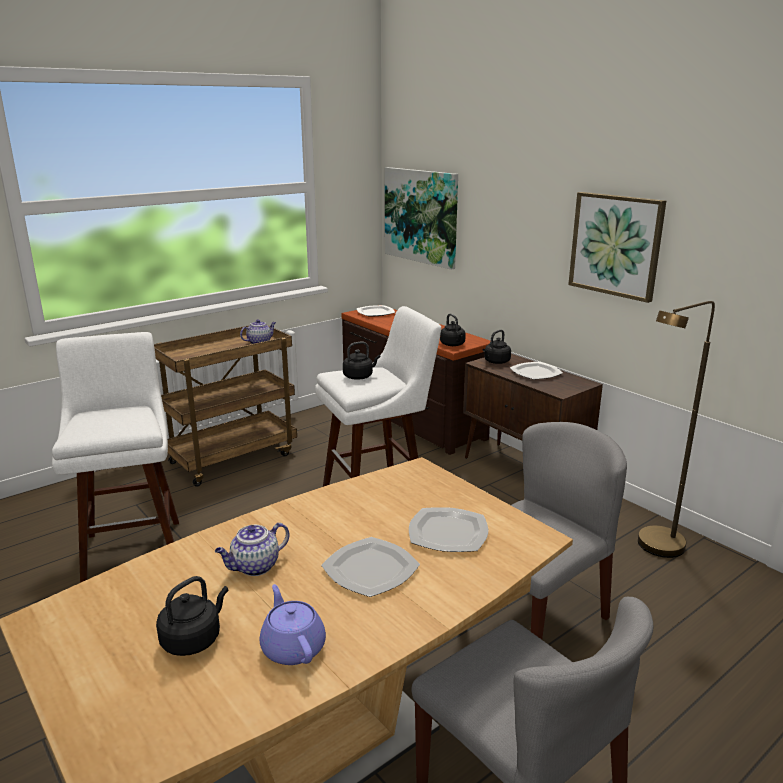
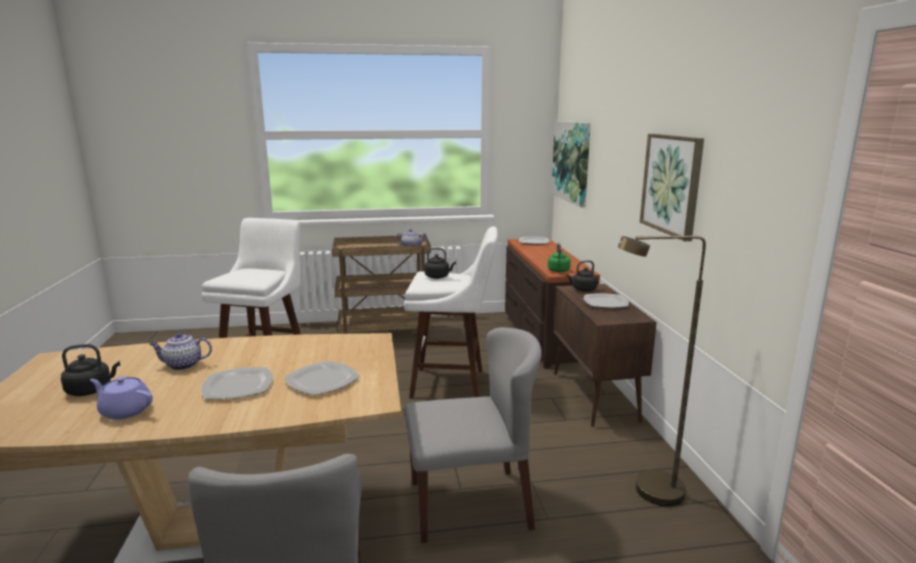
camera: 30 degrees right, 5 degrees down
purple teapot [260,584,326,665] -> purple teapot turned 75 degrees counterclockwise [90,376,153,420]
black kettle [440,314,466,346] -> green kettle [548,243,571,272]

